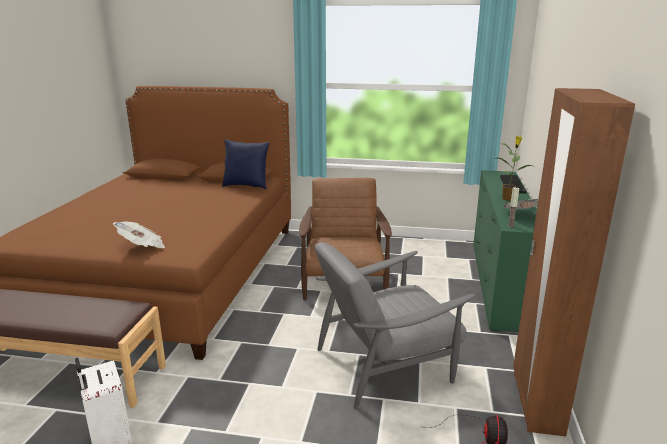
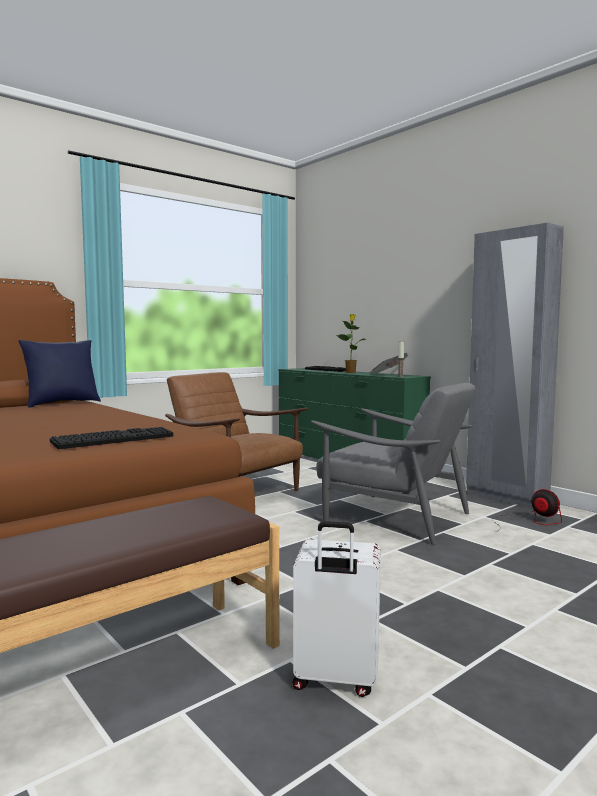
camera: 50 degrees left, 15 degrees down
newspaper [113,222,165,248] -> keyboard [50,427,173,449]
grey armchair [315,242,476,409] -> grey armchair turned 75 degrees counterclockwise [311,383,475,545]
brown wardrobe [513,88,635,436] -> grey wardrobe [466,223,564,508]

